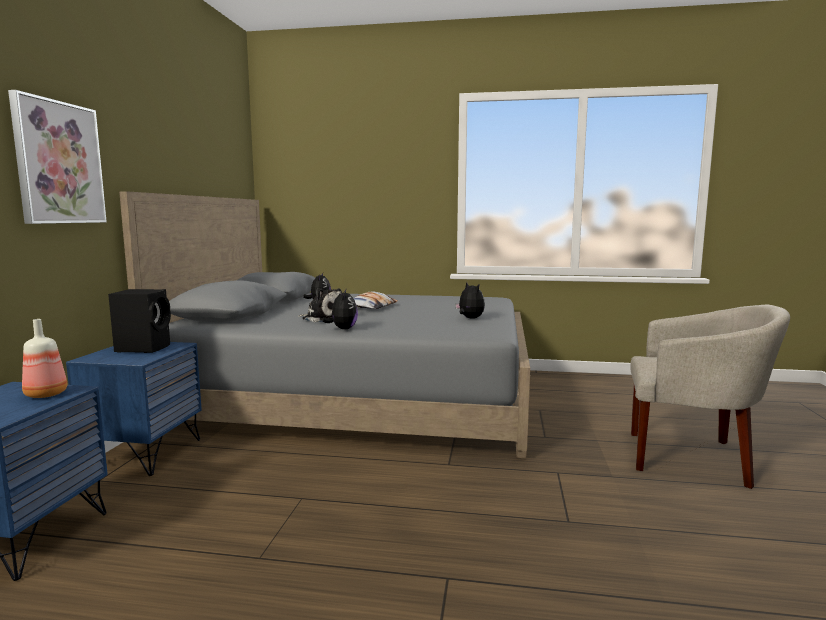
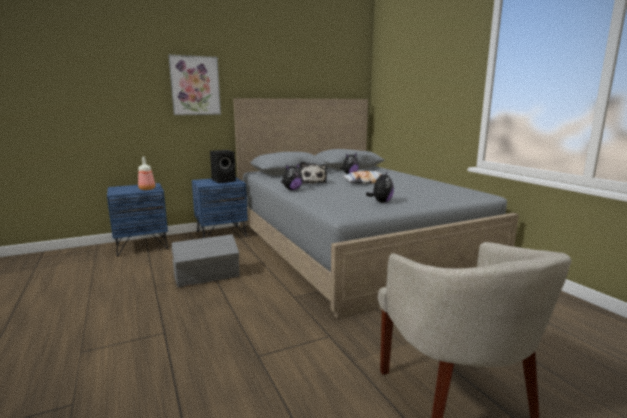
camera: 55 degrees right, 5 degrees up
none -> grey storage box [172,234,240,287]

